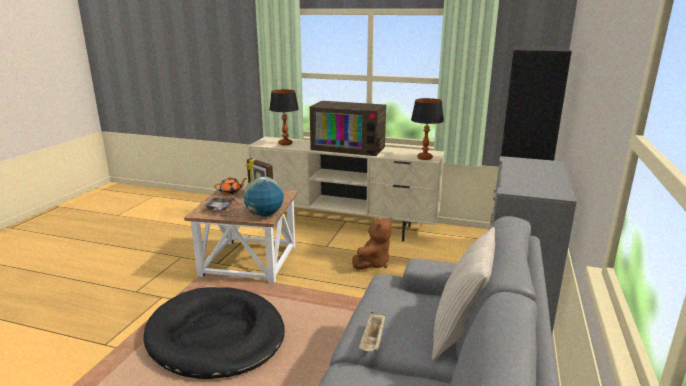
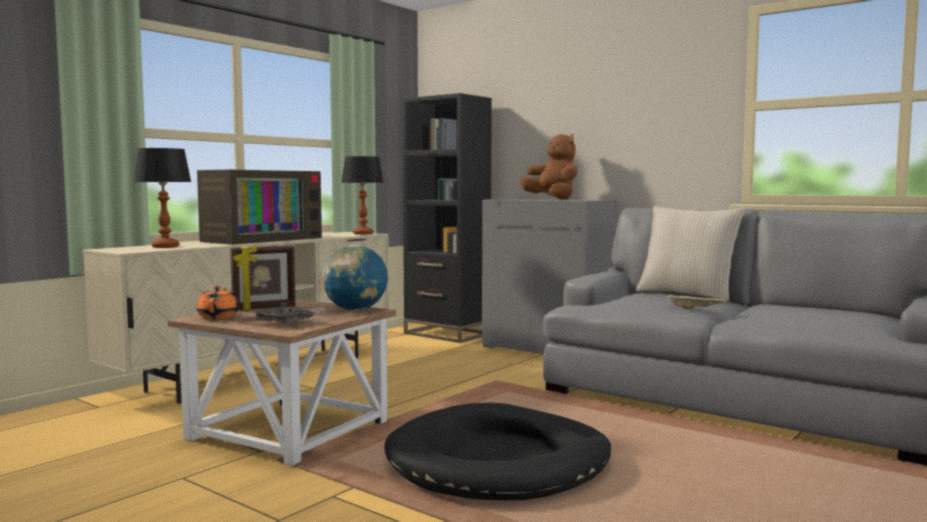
camera: 70 degrees left, 15 degrees down
brown plush toy [352,217,392,270] -> brown plush toy moved to [521,134,578,200]

